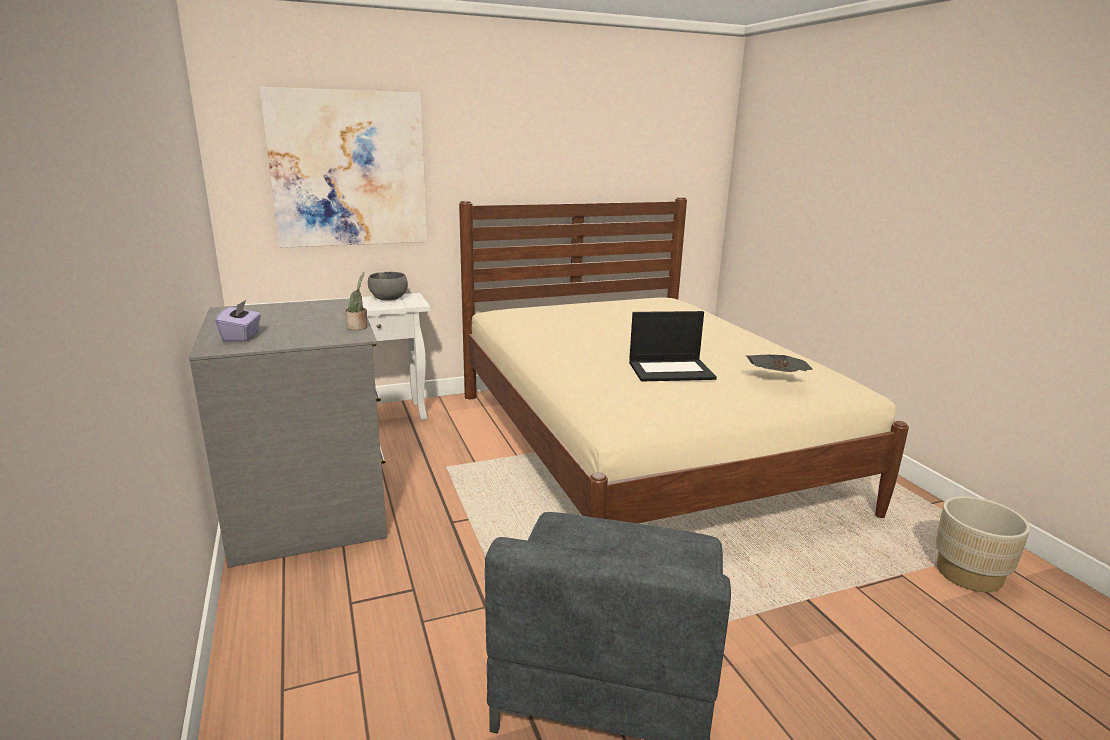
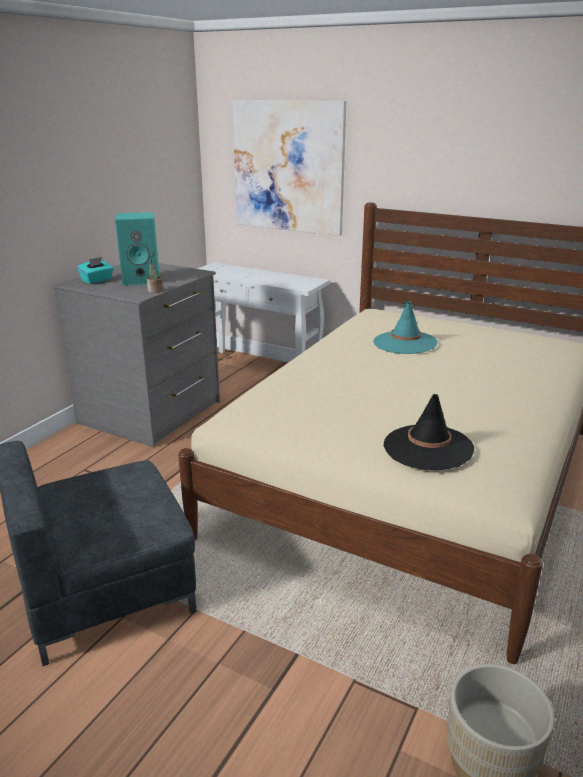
camera: 50 degrees right, 5 degrees up
purple tissue box [215,300,261,342] -> turquoise tissue box [77,257,113,284]
grey bowl [368,272,408,301] -> none
laptop [629,311,717,381] -> none
newspaper [746,355,812,372] -> black hat [384,394,474,470]
none -> turquoise speaker [115,212,159,285]
none -> turquoise hat [373,301,438,354]

